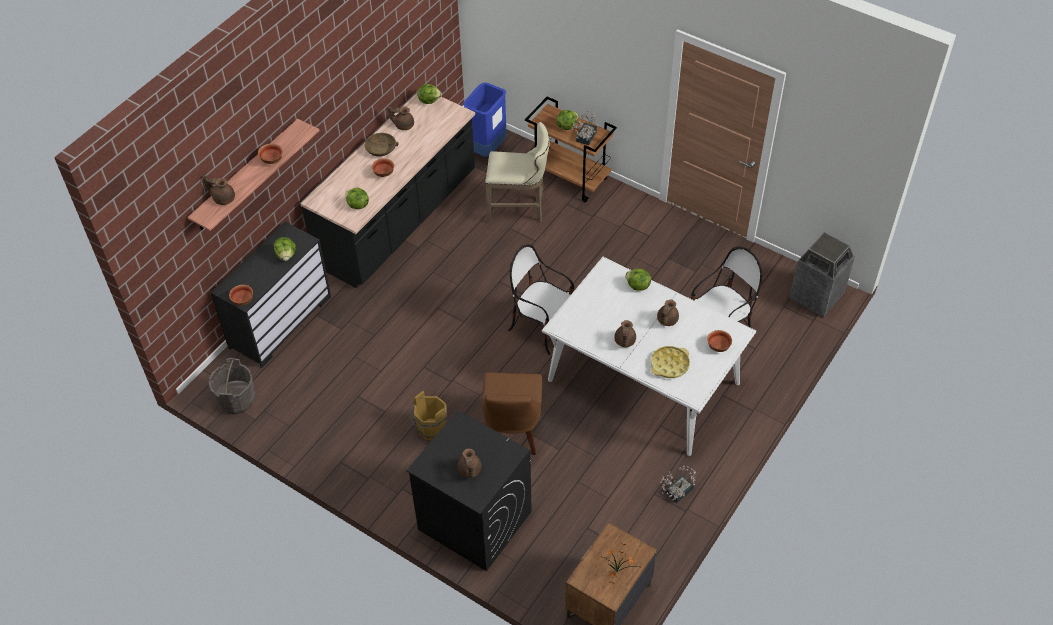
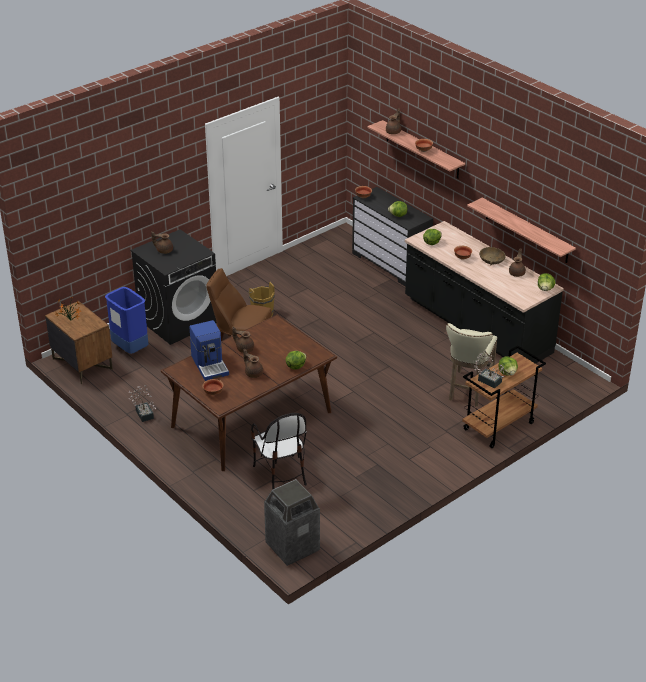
camera: 105 degrees right, 15 degrees down
grey bucket [209,358,256,415] -> none
blue trash can [463,82,507,157] -> blue trash can moved to [105,287,148,354]
chair [508,244,575,355] -> none
white dining table [542,257,756,456] -> brown dining table [161,314,337,471]
yellow tray [651,346,690,378] -> coffee machine [189,320,229,381]
none -> shelf [467,198,576,263]

